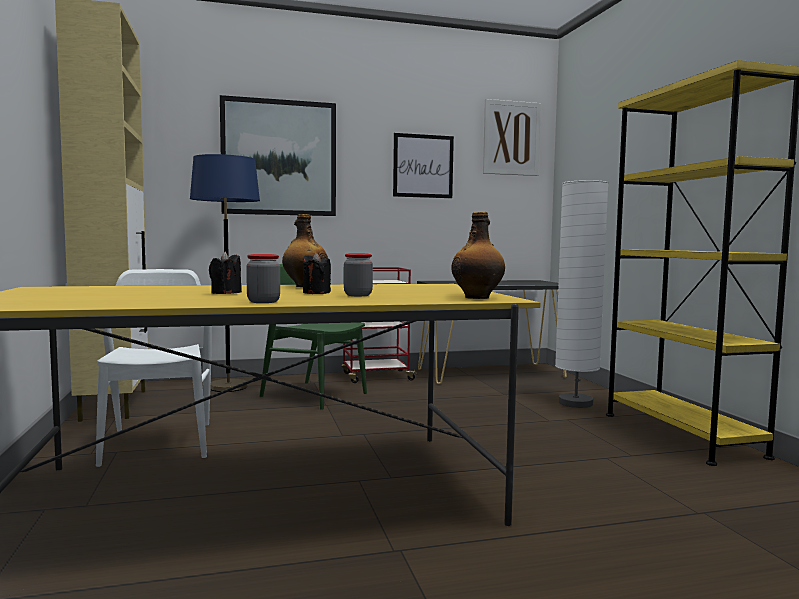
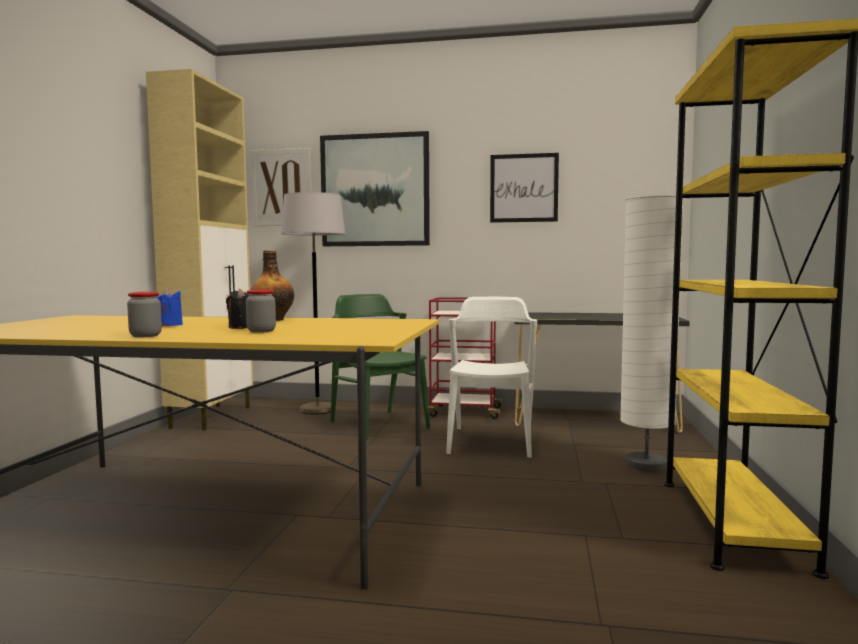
camera: 25 degrees right, 0 degrees up
white chair [96,269,212,467] -> white chair moved to [446,296,537,458]
blue floor lamp [190,154,260,392] -> grey floor lamp [281,192,345,414]
black candle [209,252,242,294] -> blue candle [156,288,183,326]
bottle [451,212,505,299] -> none
picture [483,99,541,176] -> picture moved to [250,148,311,226]

